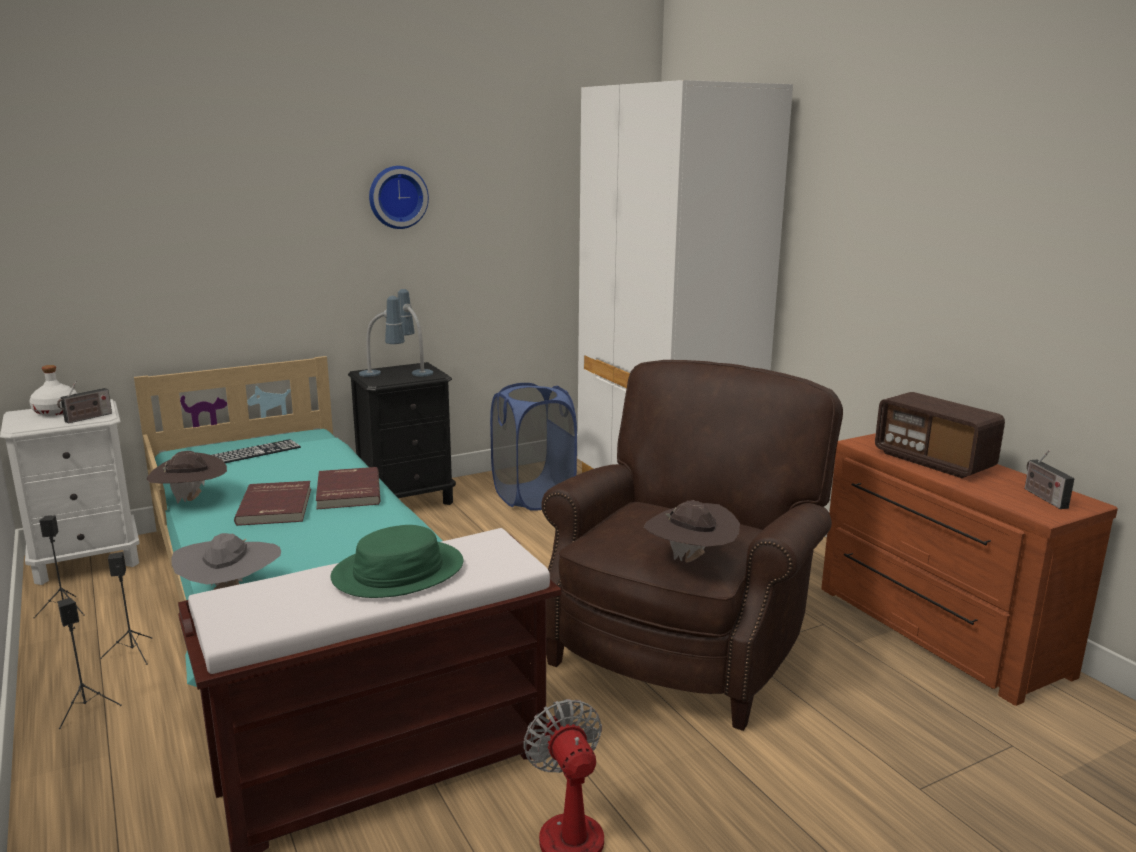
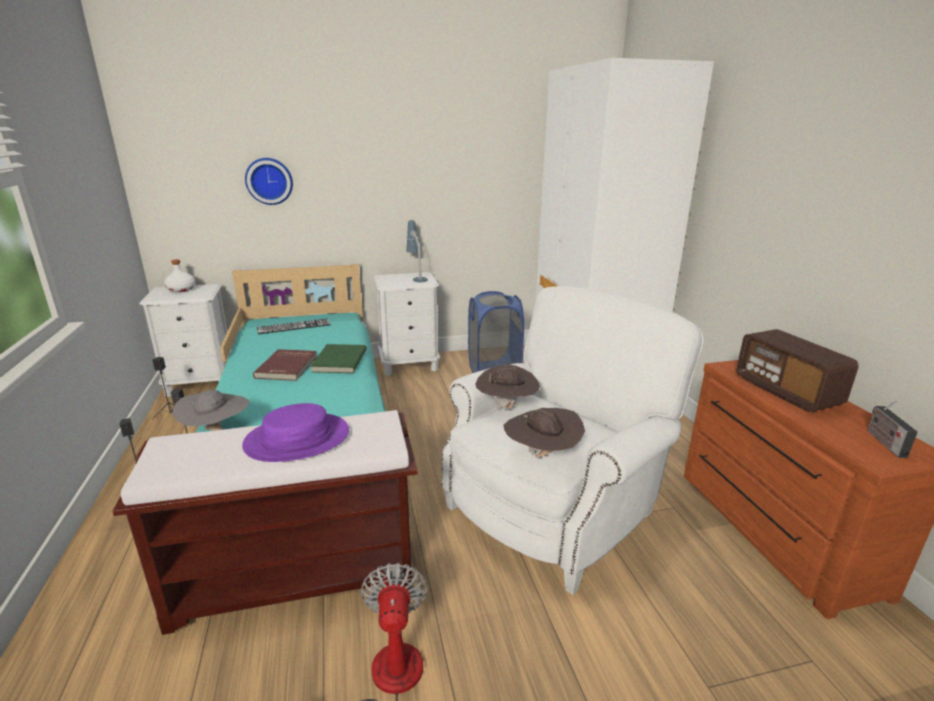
camera: 15 degrees right, 5 degrees up
radio [57,381,112,424] -> none
brown hat [146,451,227,504] -> brown hat moved to [475,364,540,409]
red book [316,467,380,509] -> green book [311,344,366,373]
green hat [330,525,463,598] -> purple hat [242,403,349,462]
black nightstand [348,362,456,505] -> white nightstand [374,272,440,376]
table lamp [359,296,405,377] -> none
wall clock [369,166,429,229] -> wall clock moved to [245,158,293,205]
brown armchair [541,360,843,731] -> white armchair [441,286,704,595]

